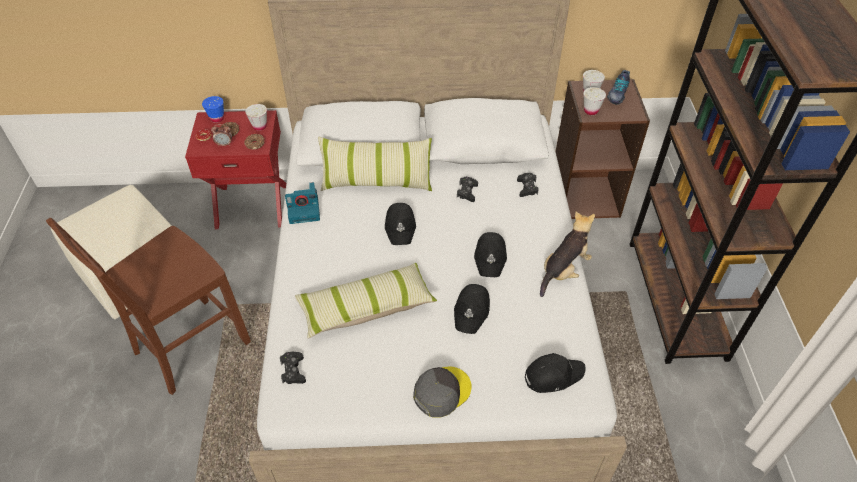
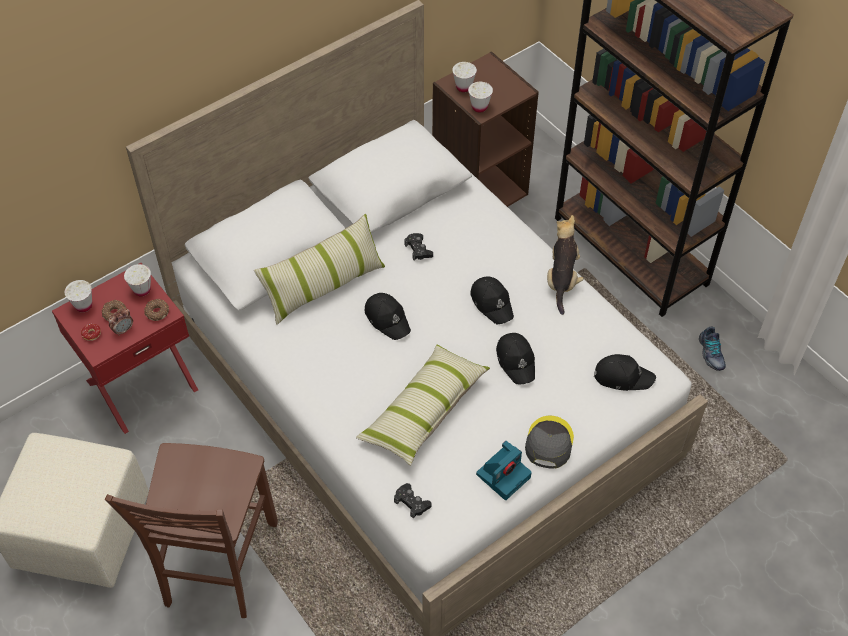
camera: 35 degrees left, 5 degrees up
blue cup [202,96,224,123] -> white cup [65,280,92,312]
camera [285,182,320,224] -> camera moved to [476,441,532,500]
black game controller [517,173,539,197] -> none
black cap [525,353,586,393] -> black cap turned 60 degrees clockwise [594,354,656,391]
shoe [607,70,630,105] -> shoe moved to [699,327,726,371]

